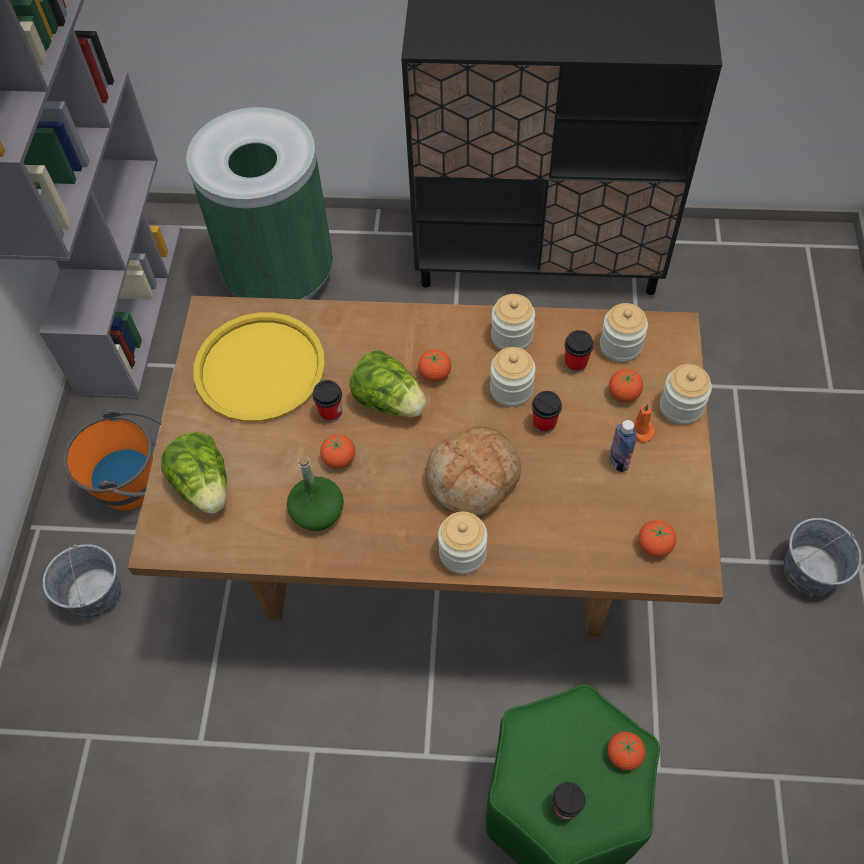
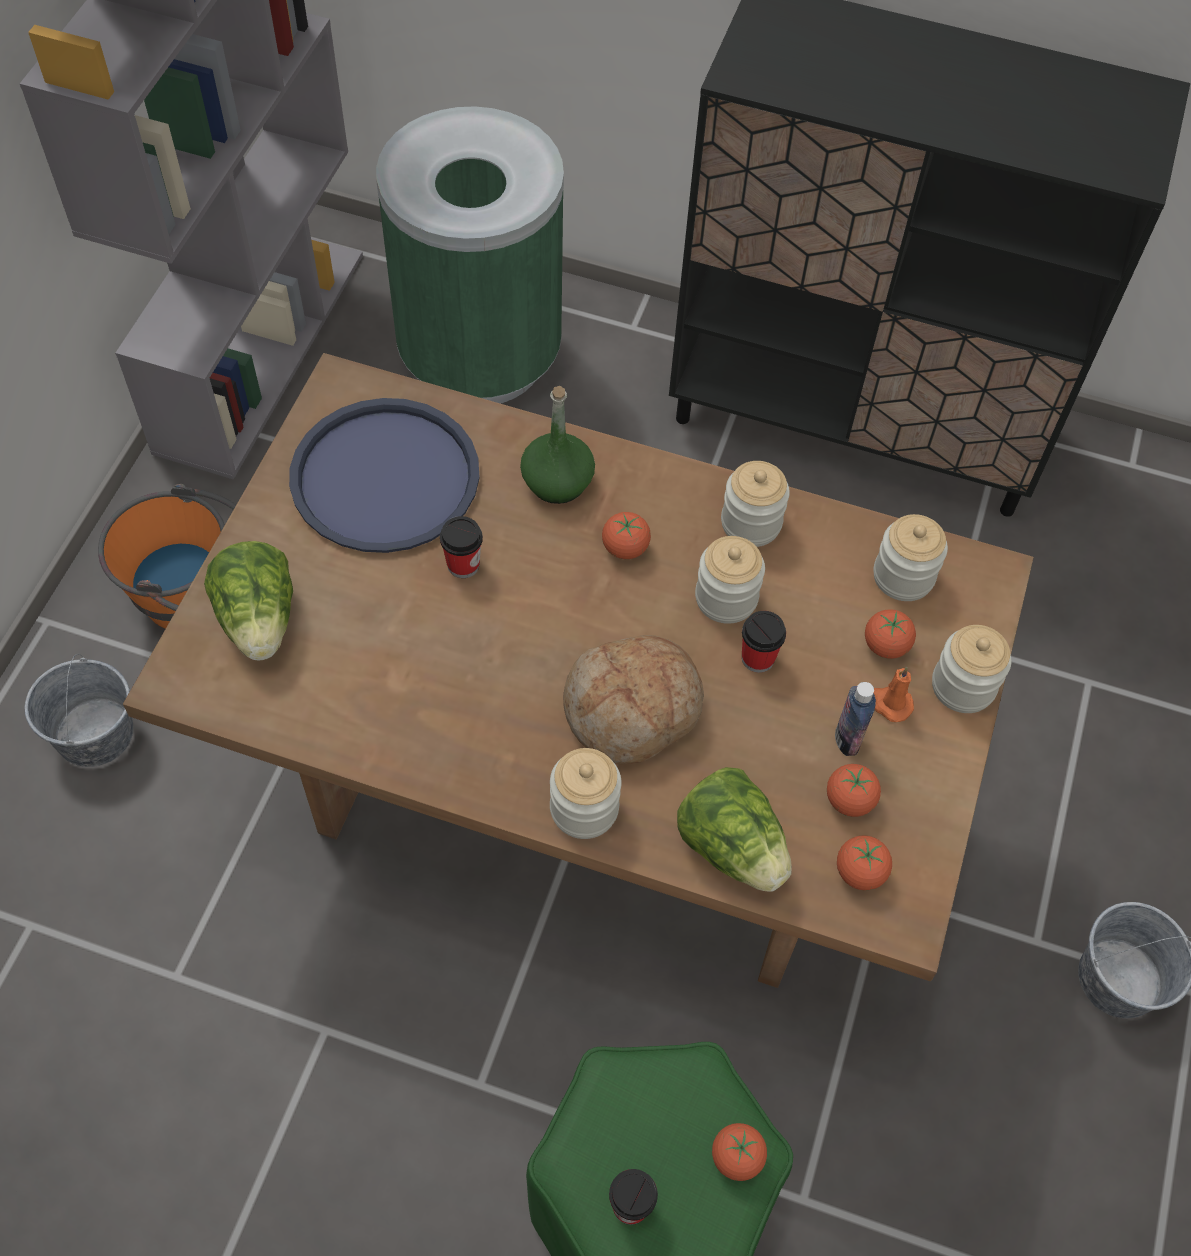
camera: 10 degrees right, 0 degrees up
yellow tray [193,313,325,422] -> blue tray [289,398,480,553]
green bottle [287,455,344,531] -> green bottle moved to [520,386,595,504]
tomato [320,434,355,469] -> tomato moved to [827,764,881,817]
lettuce [349,350,426,417] -> lettuce moved to [677,767,792,892]
cup [565,330,594,373] -> none

